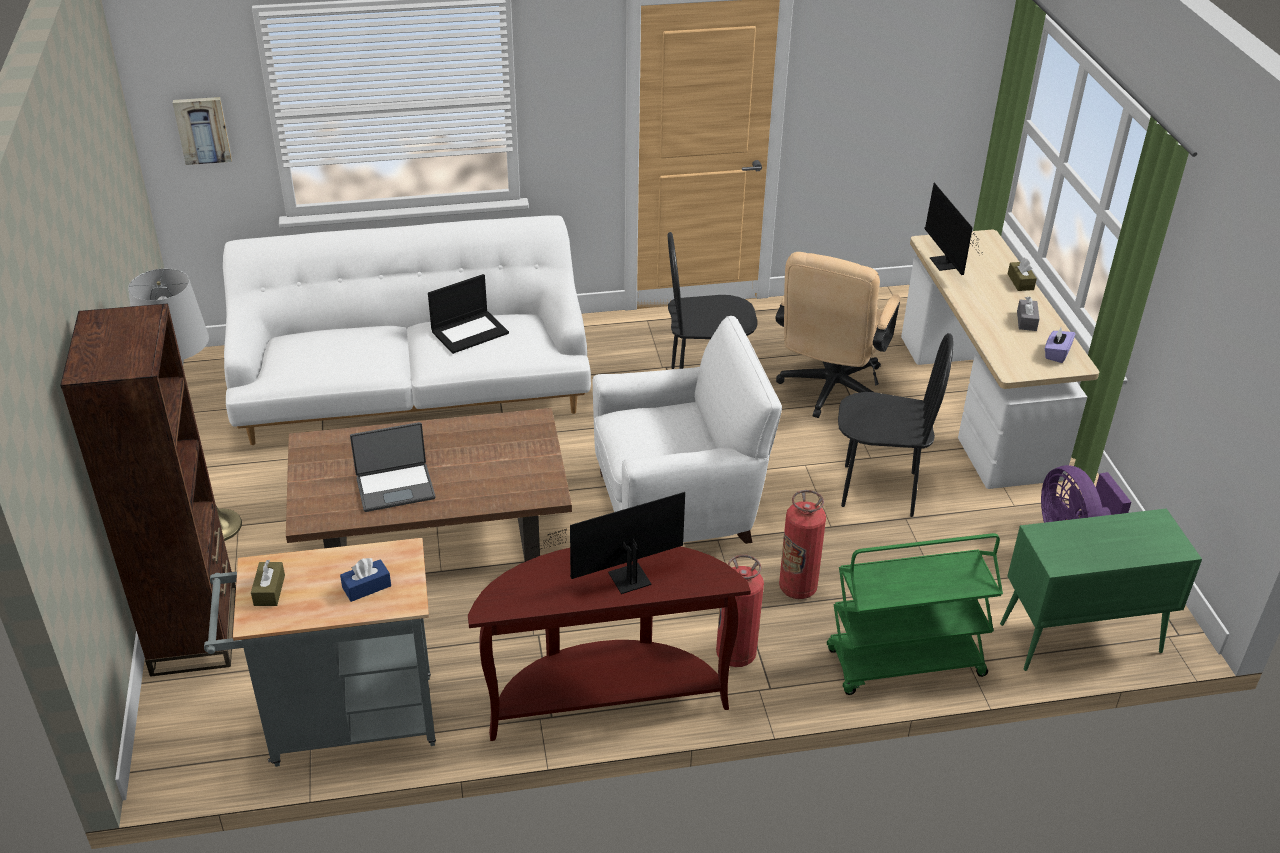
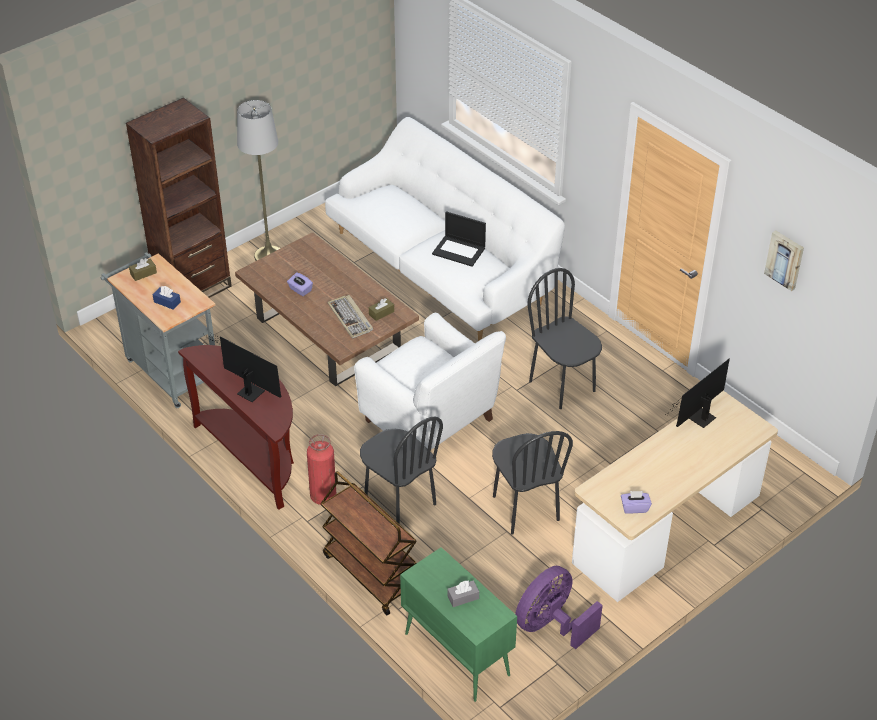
camera: 60 degrees right, 5 degrees up
picture [173,97,232,165] -> picture moved to [764,230,804,291]
laptop [350,422,435,512] -> purple tissue box [287,272,313,296]
beige office chair [776,252,900,418] -> none
fire extinguisher [779,490,826,599] -> black chair [360,416,443,525]
green cart [827,533,1003,695] -> brown cart [320,471,417,616]
brown tissue box [1008,258,1037,291] -> brown tissue box moved to [369,298,394,321]
grey tissue box [1017,297,1039,331] -> grey tissue box moved to [447,580,479,607]
none -> keyboard [327,295,373,339]

